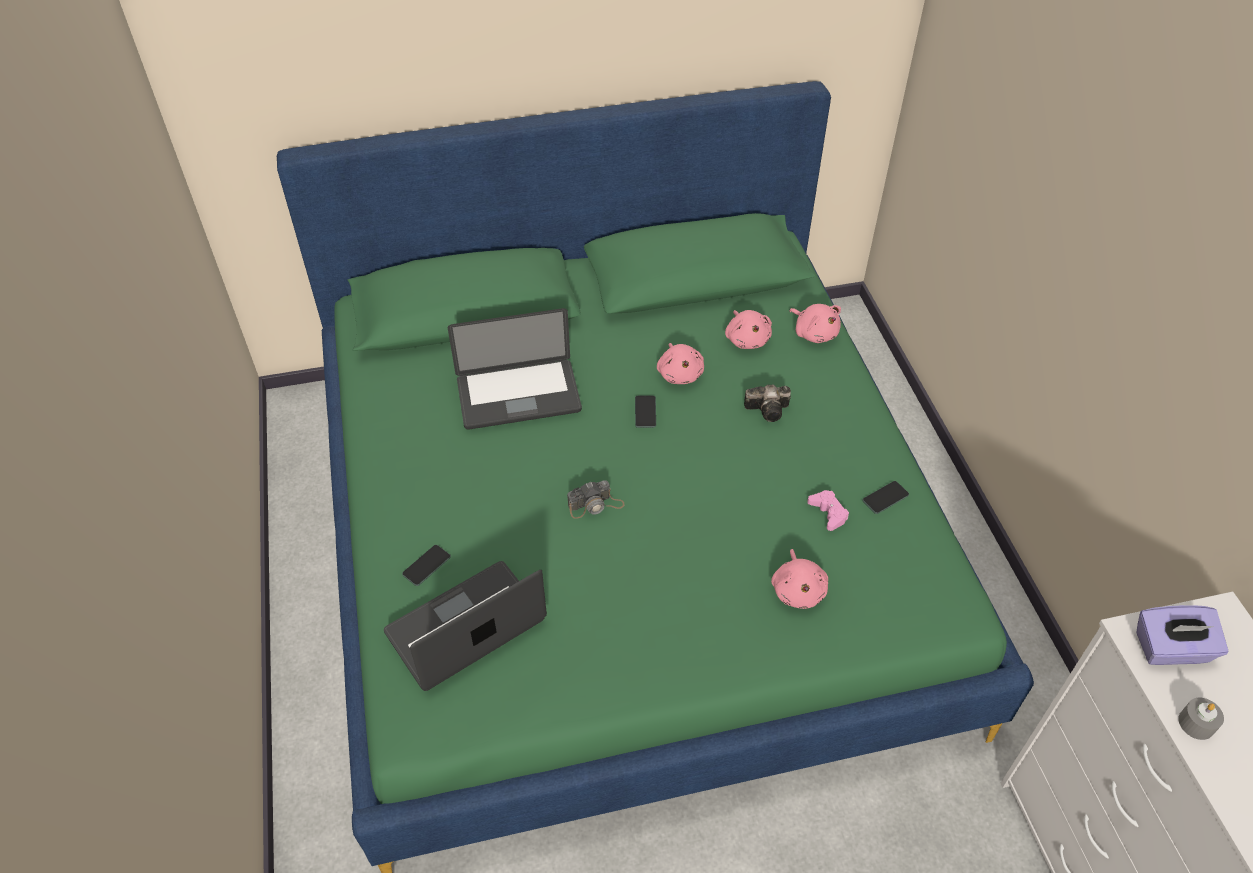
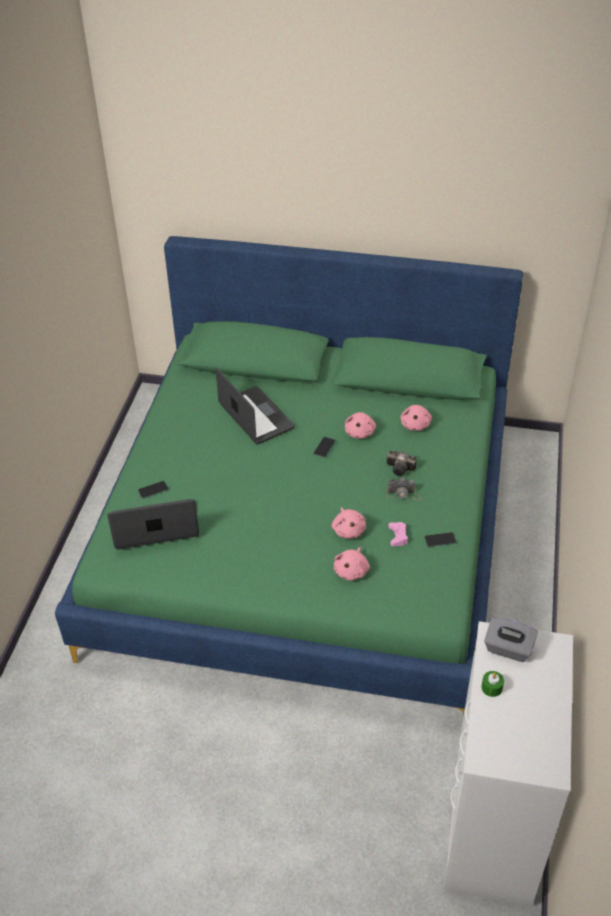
camera: 25 degrees right, 5 degrees down
laptop [448,308,582,430] -> laptop turned 135 degrees counterclockwise [215,368,295,445]
camera [567,480,625,519] -> camera moved to [386,478,421,500]
pink plush toy [789,304,841,343] -> pink plush toy moved to [332,507,366,539]
purple tissue box [1136,605,1228,665] -> grey tissue box [484,617,538,662]
grey candle [1178,698,1224,740] -> green candle [481,671,504,697]

